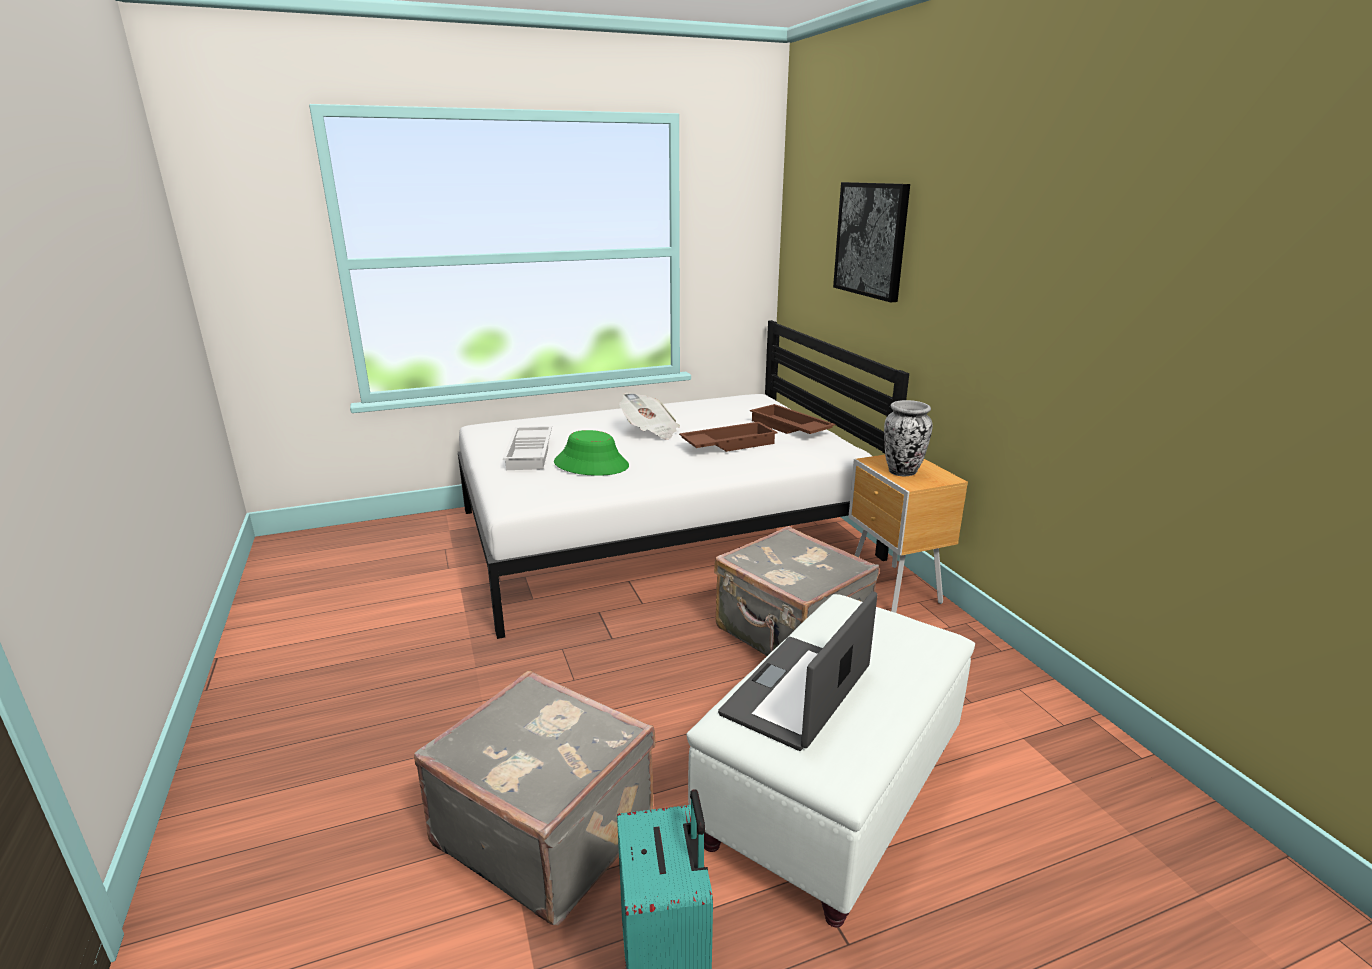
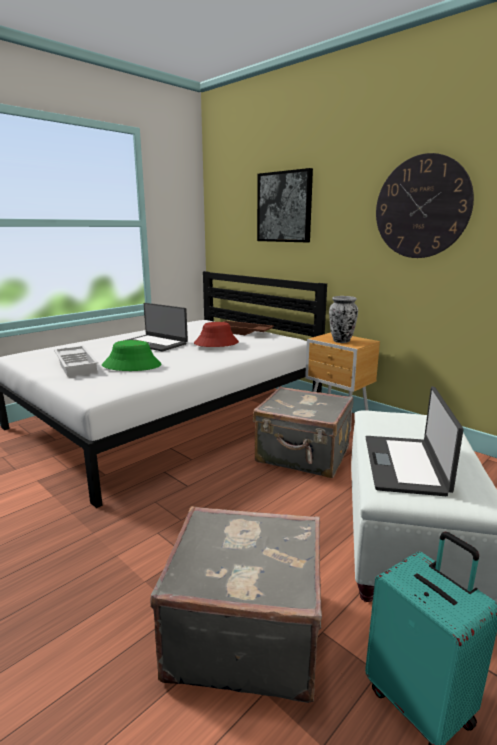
camera: 25 degrees left, 5 degrees down
newspaper [619,392,680,440] -> laptop [127,303,188,352]
brown tray [679,422,778,452] -> red hat [194,322,239,347]
none -> wall clock [376,153,474,258]

